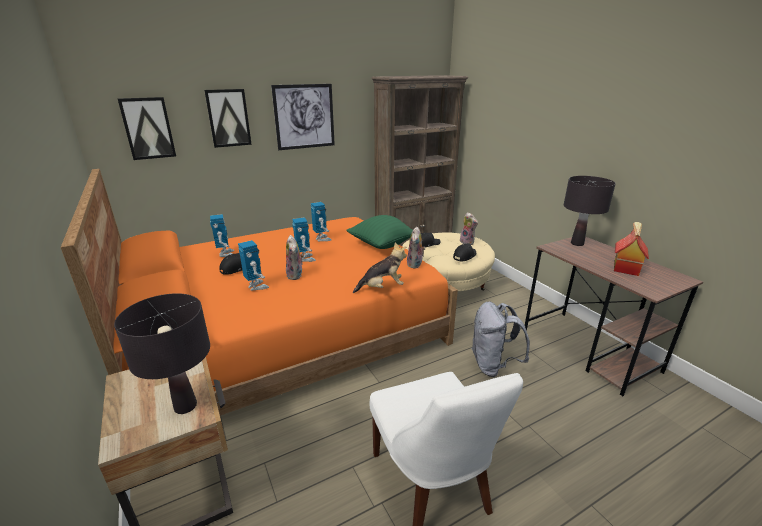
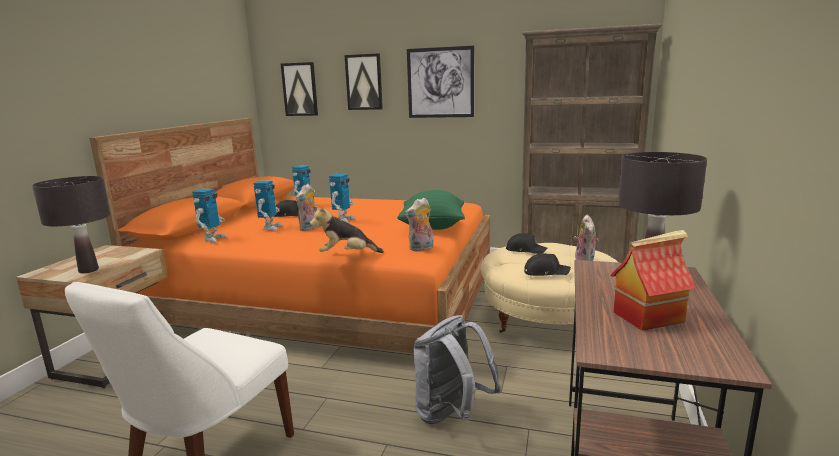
camera: 45 degrees right, 10 degrees down
toy robot [311,202,331,241] -> toy robot moved to [192,189,227,243]
plush toy [353,242,407,293] -> plush toy turned 150 degrees clockwise [310,206,384,253]

